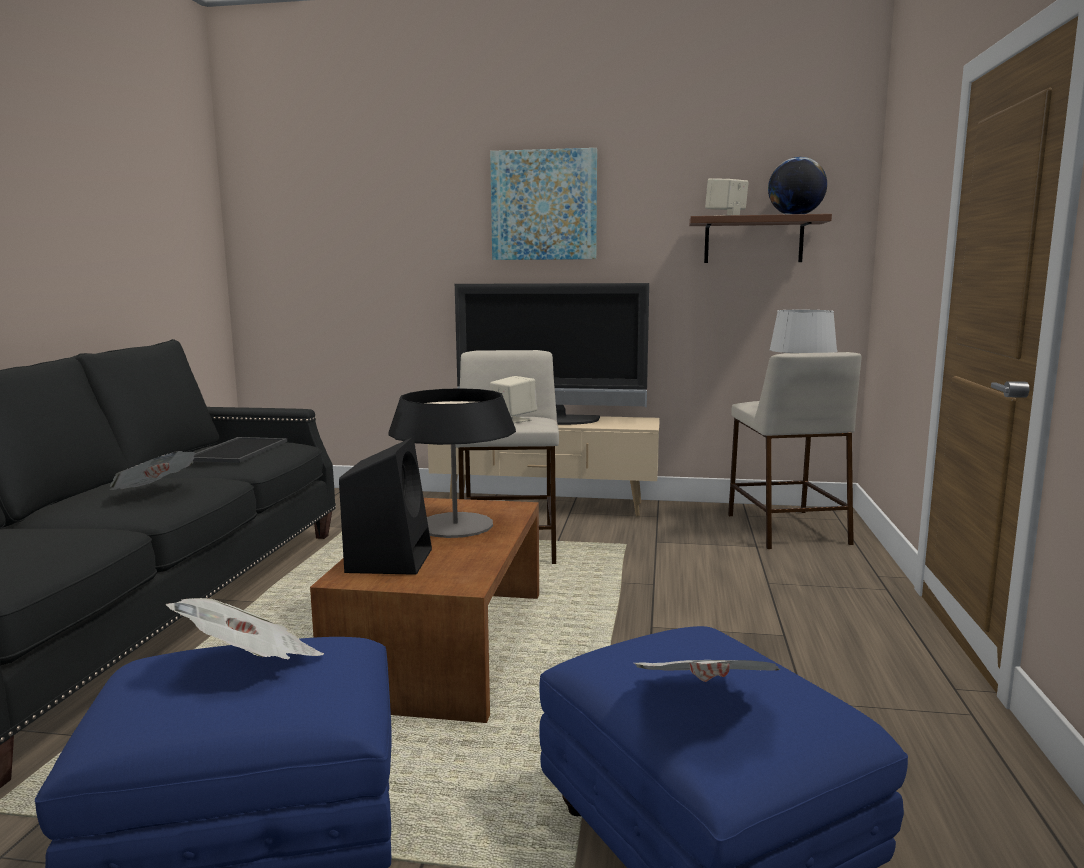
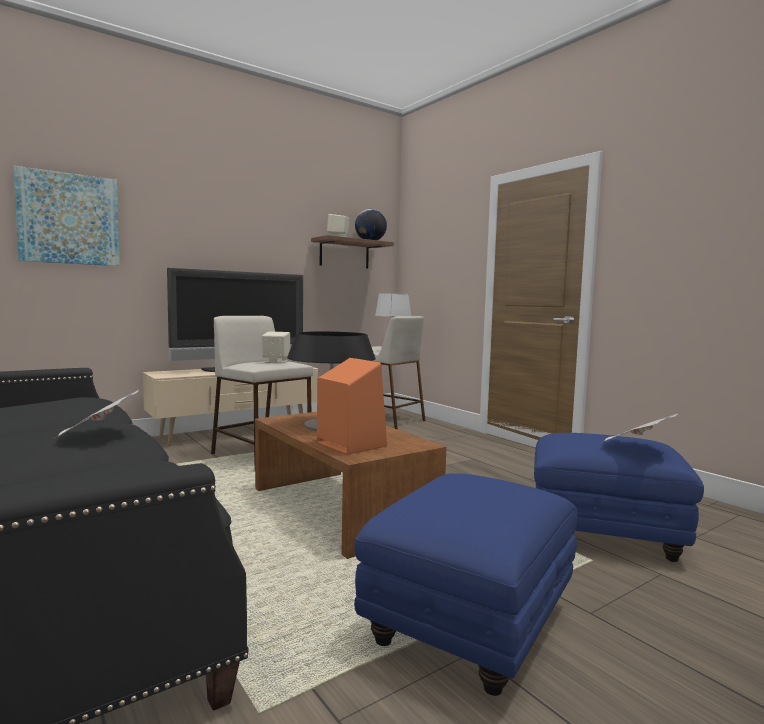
camera: 45 degrees left, 5 degrees down
newspaper [166,598,324,659] -> none
tray [193,437,287,463] -> none
black speaker [339,437,432,575] -> orange speaker [317,358,387,455]
picture [490,148,597,260] -> picture moved to [13,166,120,266]

